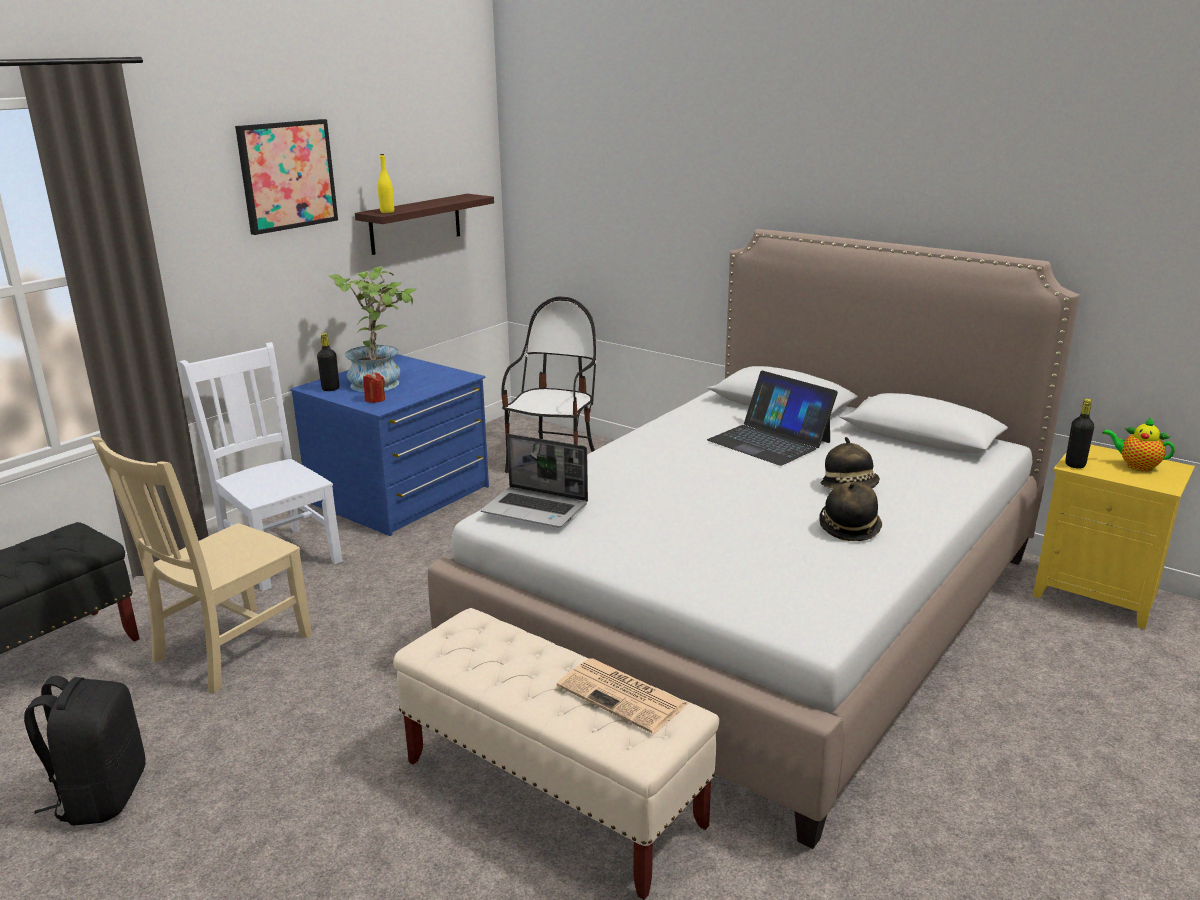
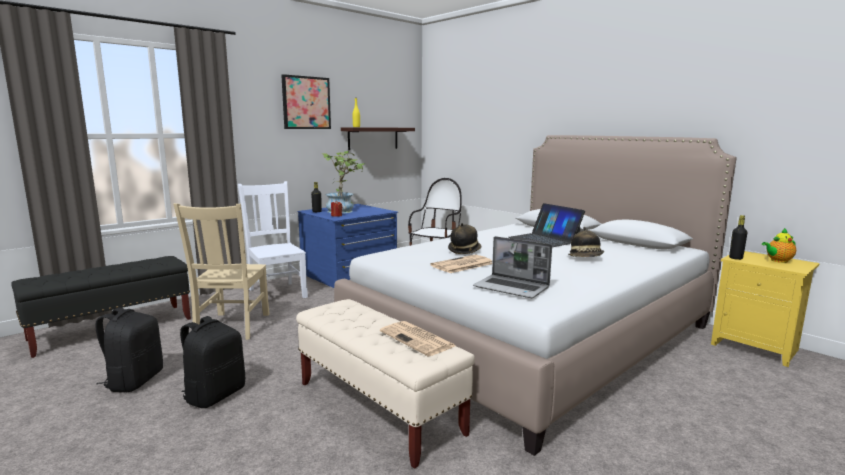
camera: 10 degrees right, 10 degrees down
beige chair [91,437,312,693] -> beige chair turned 45 degrees counterclockwise [173,203,270,340]
laptop [481,434,588,527] -> laptop moved to [473,236,552,298]
hat [819,481,882,541] -> hat moved to [448,223,481,254]
teapot [1102,417,1175,472] -> teapot turned 60 degrees counterclockwise [762,228,796,263]
none -> black backpack [180,316,245,408]
none -> newspaper [430,254,492,273]

